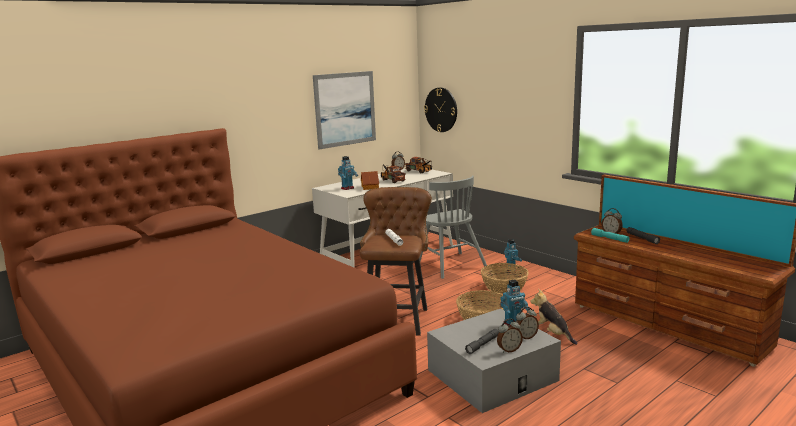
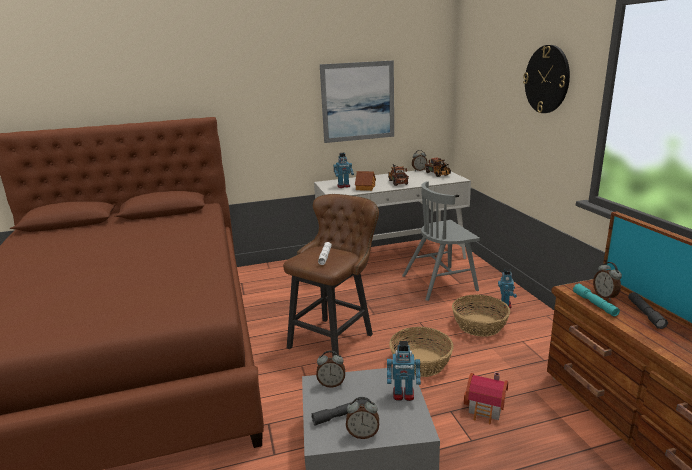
camera: 25 degrees right, 5 degrees up
grey chair [419,176,487,279] -> grey chair turned 75 degrees clockwise [402,181,480,301]
wall clock [424,88,457,132] -> wall clock moved to [523,45,570,113]
alarm clock [515,307,539,339] -> alarm clock moved to [316,351,345,388]
plush toy [531,289,578,345] -> toy house [464,372,508,424]

